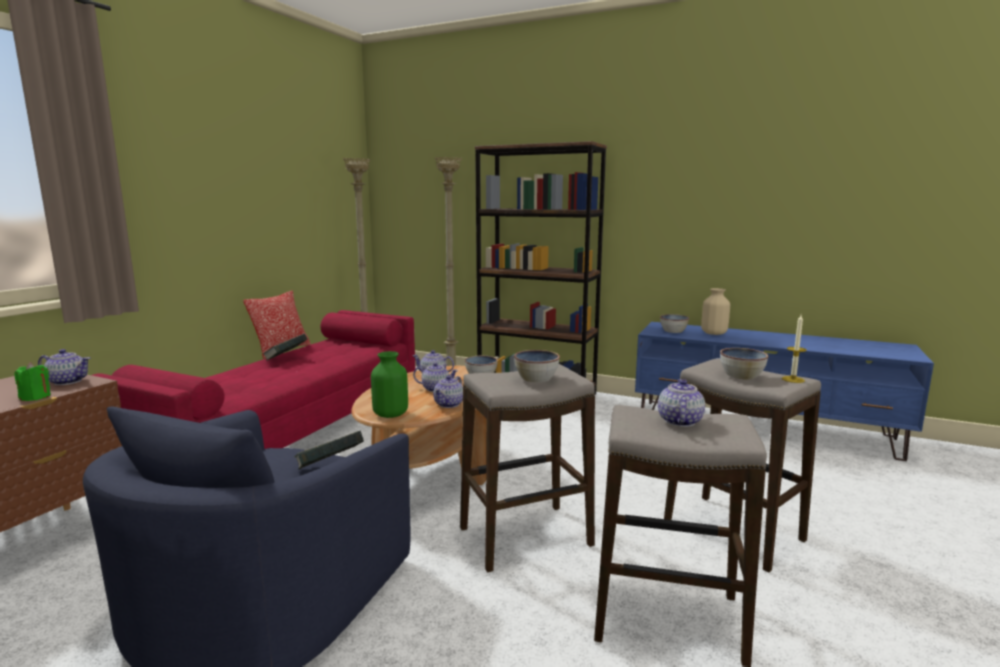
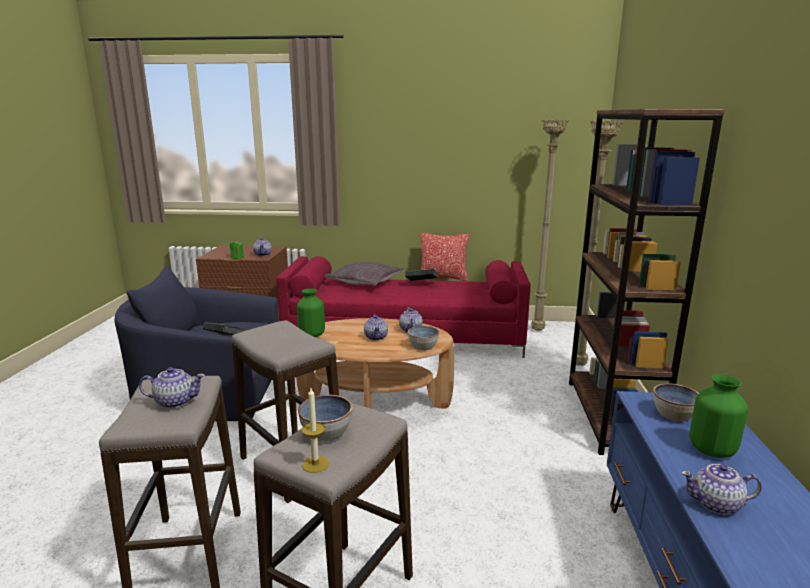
camera: 70 degrees right, 5 degrees up
teapot [433,376,463,408] -> teapot moved to [681,464,762,515]
bowl [514,350,560,382] -> none
beige vase [701,288,730,335] -> green vase [689,374,748,458]
none -> grey pillow [325,262,404,285]

